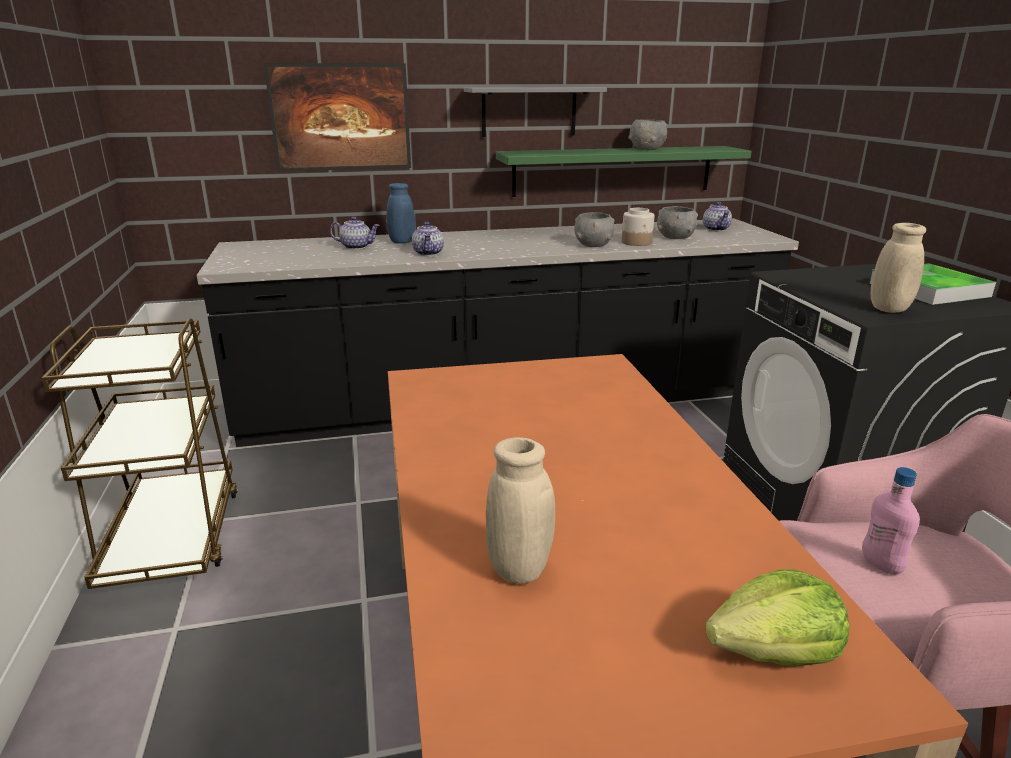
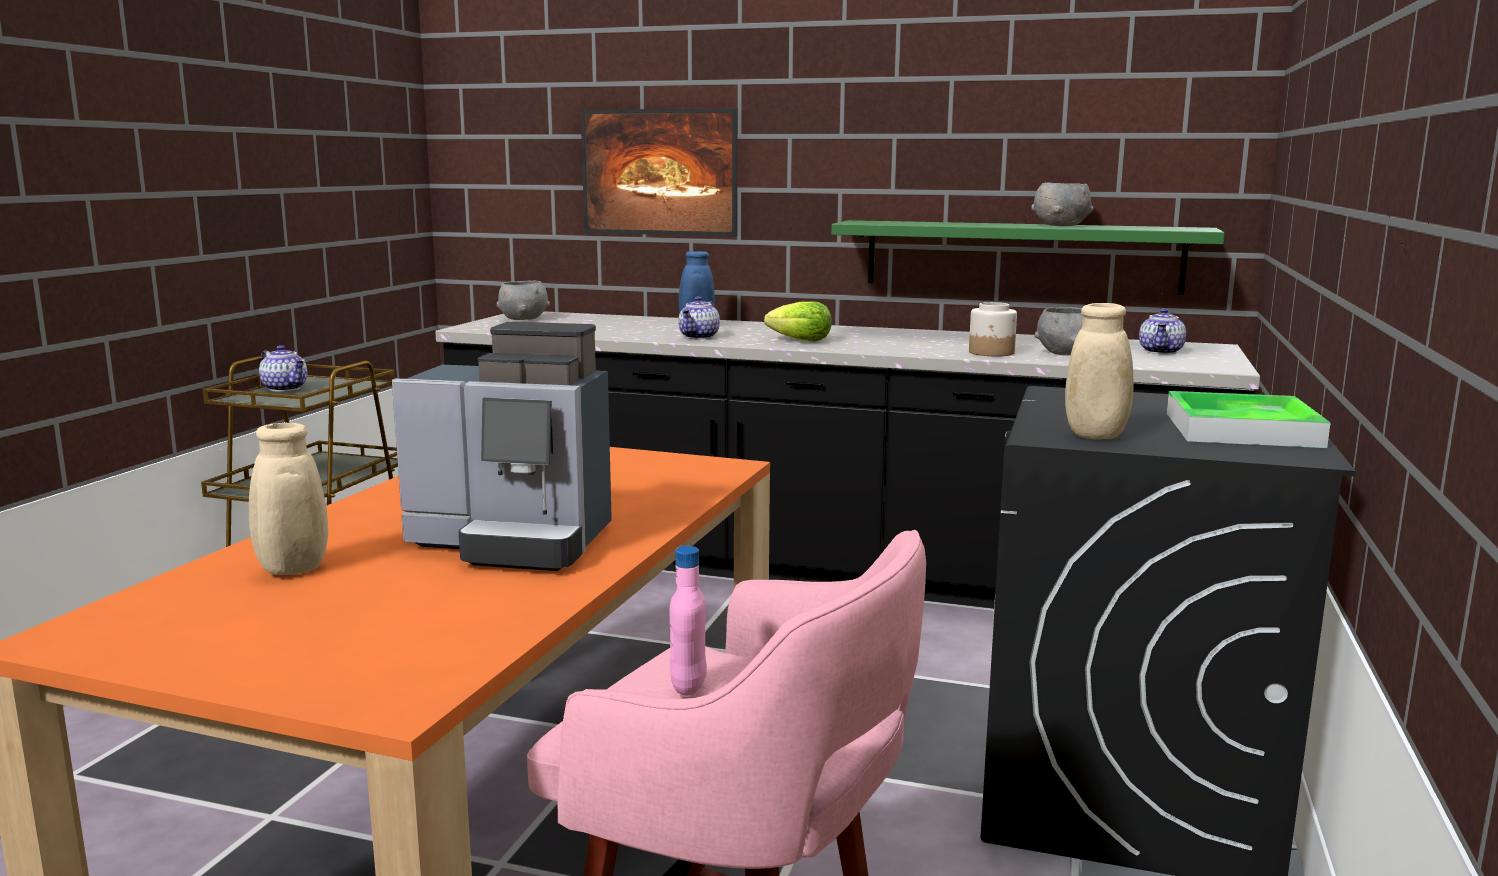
camera: 30 degrees right, 10 degrees down
teapot [330,217,380,250] -> teapot moved to [259,345,307,392]
grey shelf [464,87,607,137] -> none
grey bowl [574,212,614,247] -> grey bowl moved to [497,281,550,320]
lettuce [705,569,849,667] -> lettuce moved to [764,301,831,342]
none -> coffee machine [392,322,612,571]

